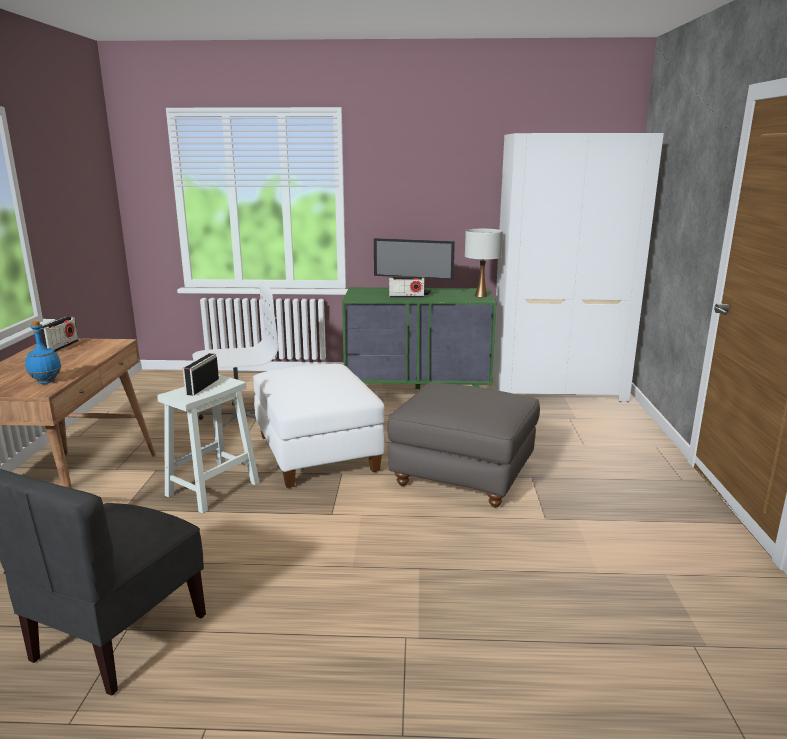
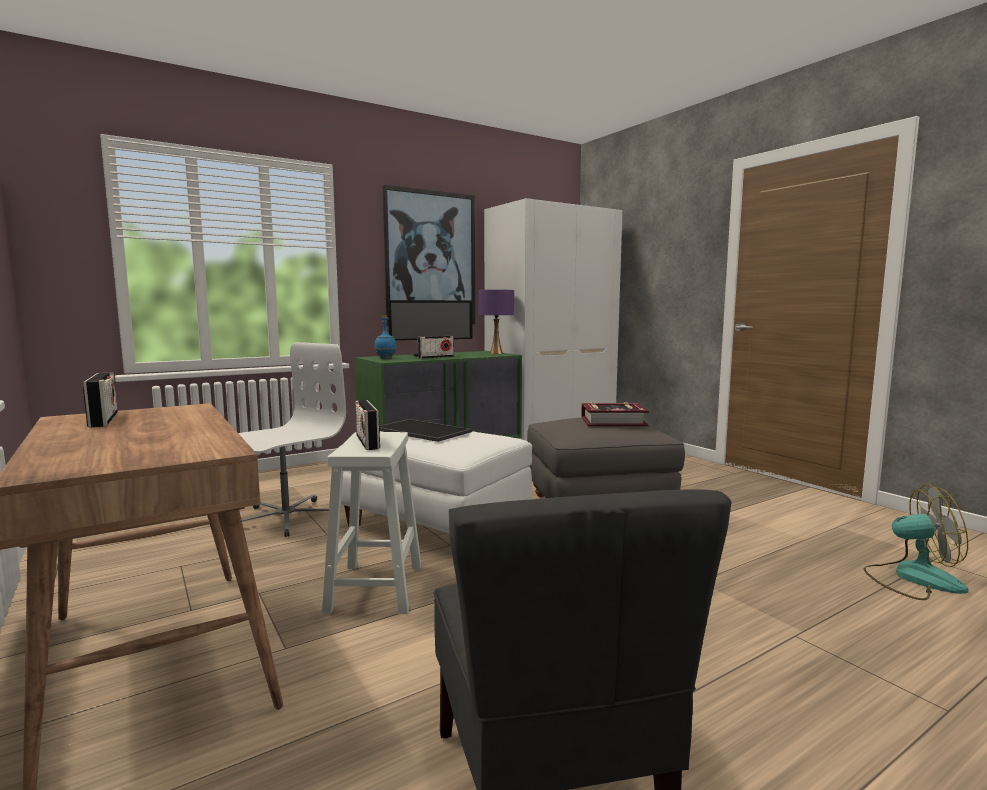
camera: 35 degrees left, 10 degrees down
blue bottle [25,321,61,384] -> blue bottle moved to [374,315,397,359]
white table lamp [465,229,503,297] -> purple table lamp [479,290,514,354]
none -> tray [380,419,472,442]
none -> picture [383,185,475,326]
none -> book [581,402,649,426]
none -> fan [863,484,969,600]

